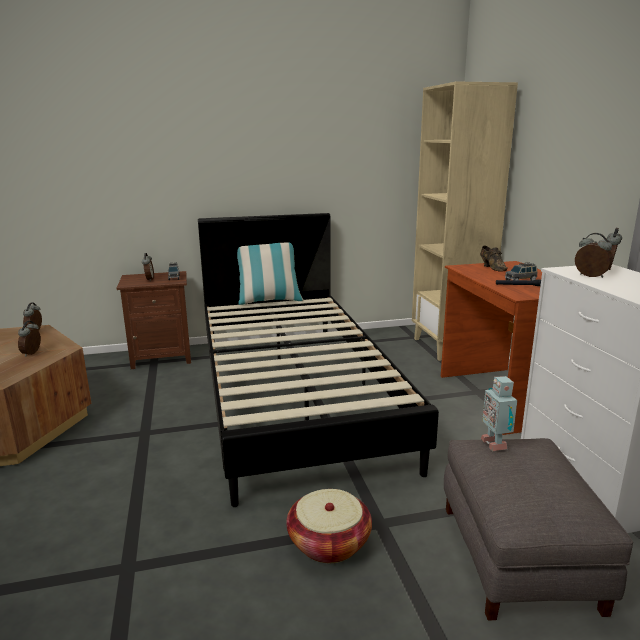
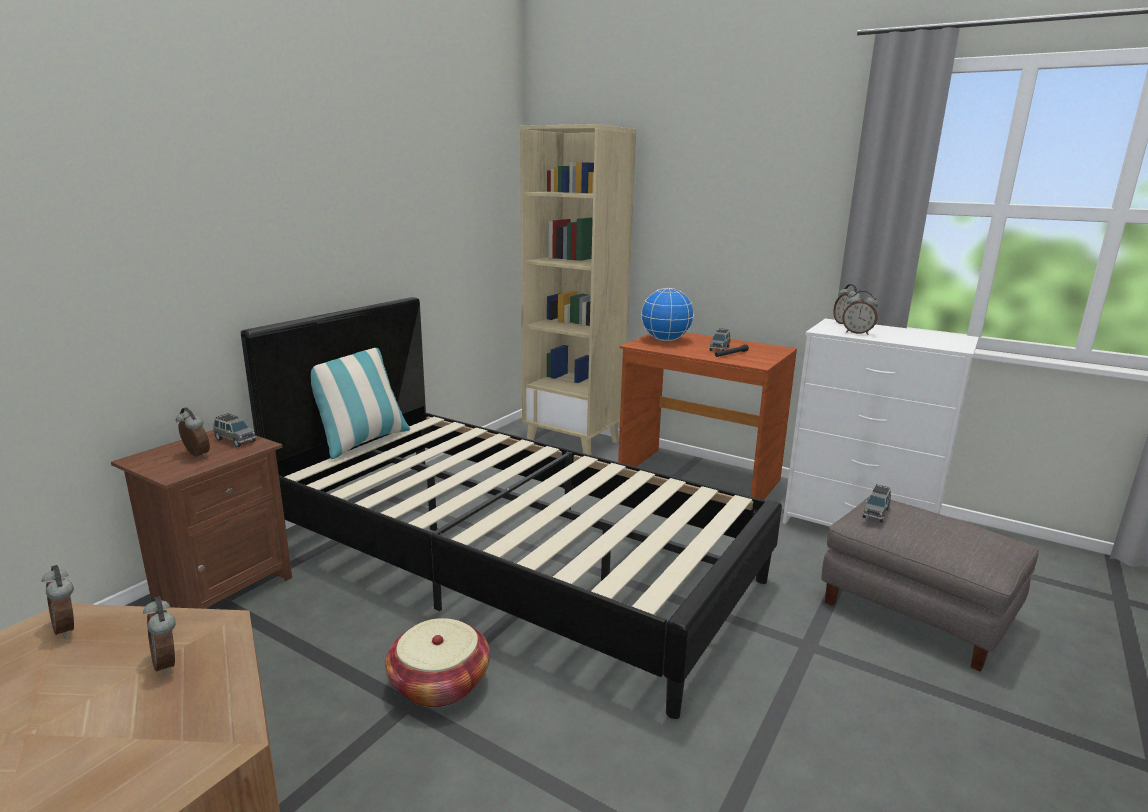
camera: 45 degrees left, 0 degrees up
basket [286,489,372,563] -> basket moved to [385,618,490,708]
brown shoe [480,245,507,272] -> globe [641,288,694,341]
toy robot [481,376,517,451] -> grey toy car [862,484,891,523]
alarm clock [575,233,613,278] -> alarm clock turned 150 degrees counterclockwise [842,291,878,335]

